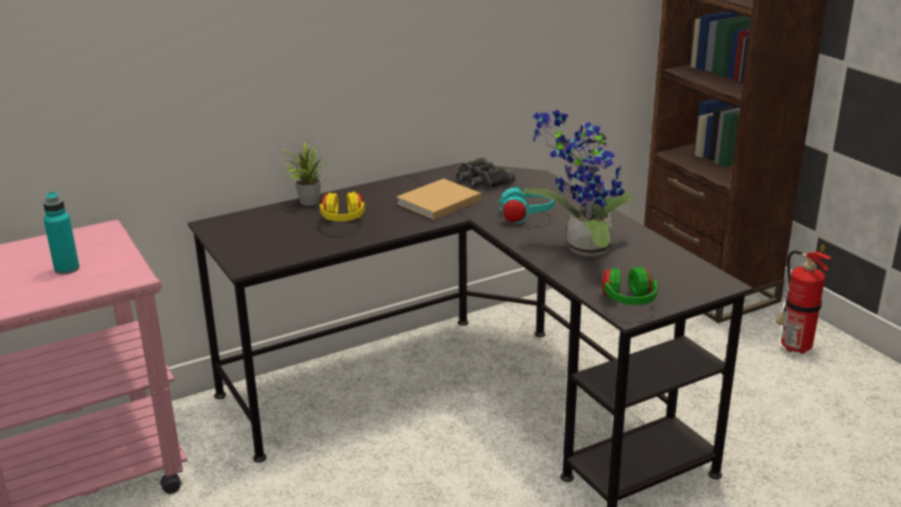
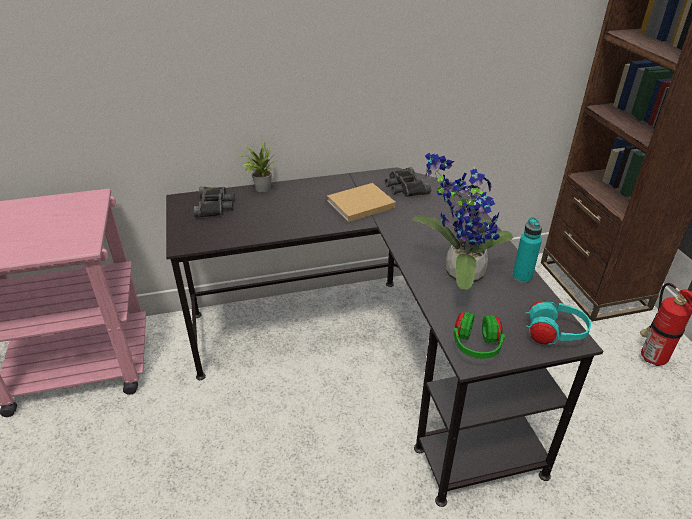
camera: 15 degrees right, 10 degrees up
turquoise bottle [43,192,80,275] -> turquoise bottle moved to [512,217,542,283]
yellow headphones [320,191,365,221] -> none
turquoise headphones [497,187,554,223] -> turquoise headphones moved to [526,301,591,345]
none -> black binoculars [194,187,235,218]

